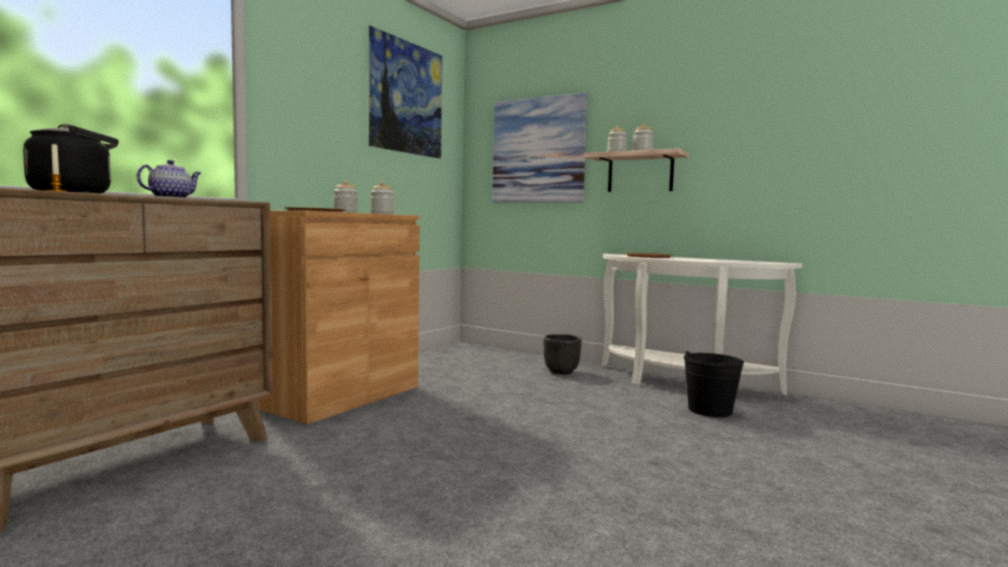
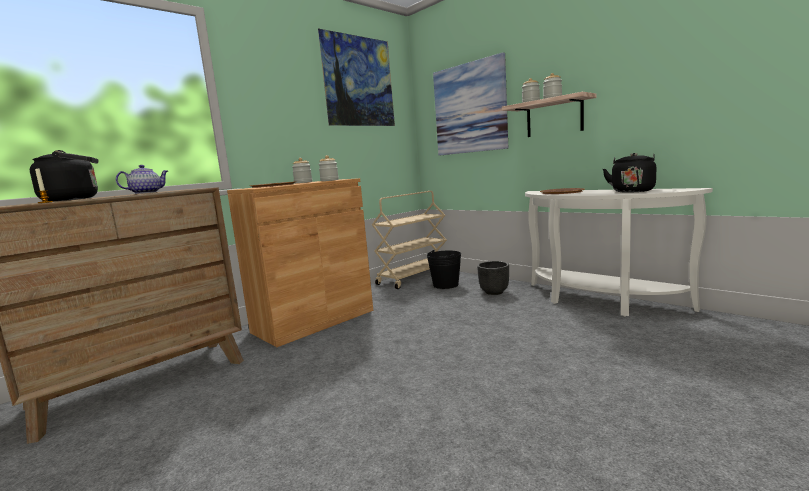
camera: 15 degrees right, 5 degrees up
black bucket [684,351,744,417] -> black bucket moved to [427,250,461,289]
none -> beige cart [372,191,447,289]
none -> black kettle [603,153,656,193]

